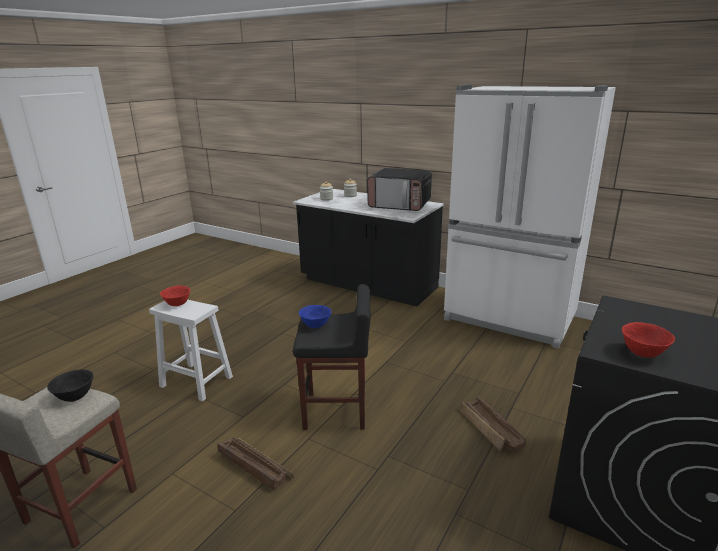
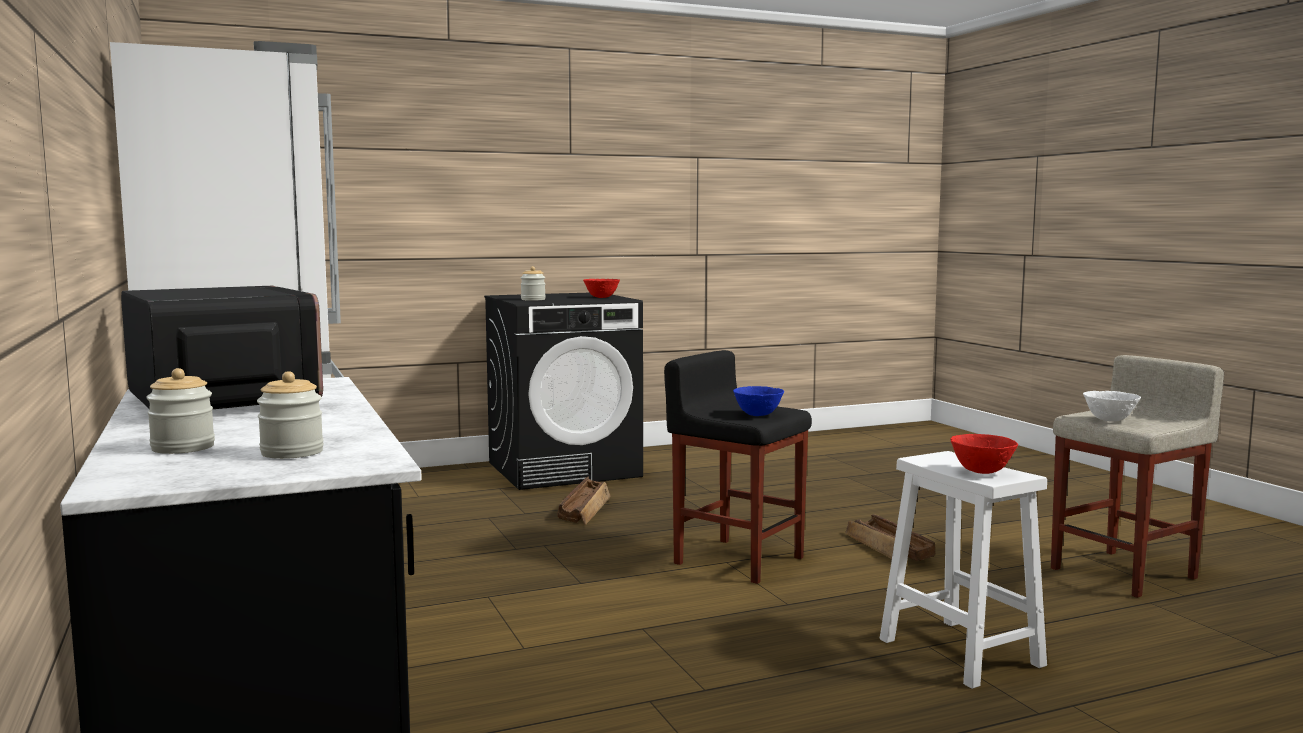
camera: 145 degrees left, 15 degrees down
black bowl [47,369,94,402] -> white bowl [1083,391,1141,422]
none -> jar [521,266,546,301]

